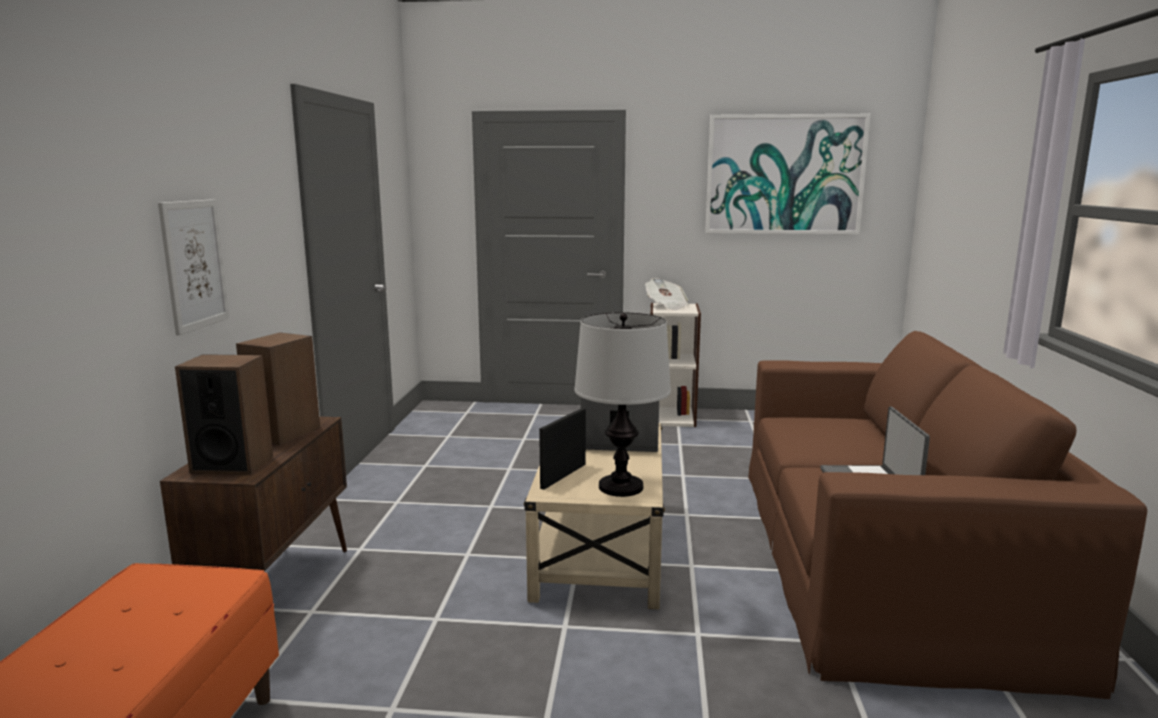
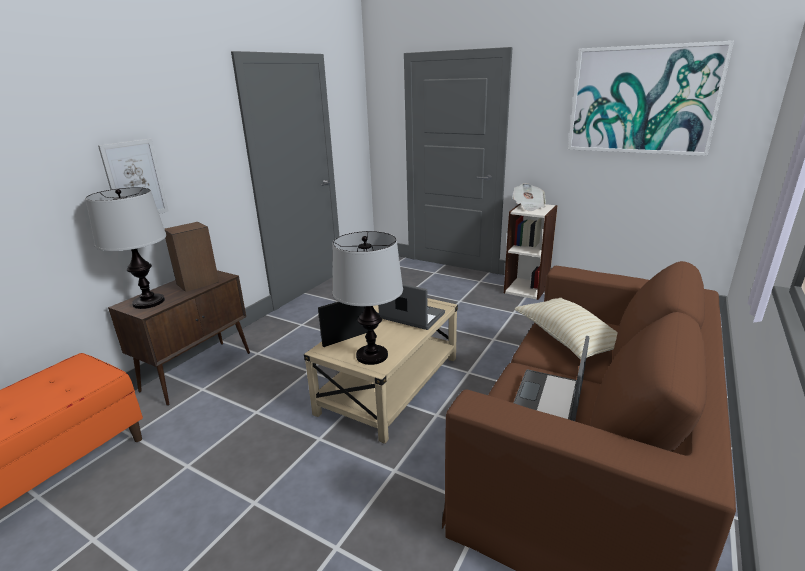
camera: 25 degrees right, 10 degrees up
speaker [175,354,273,475] -> table lamp [85,187,166,309]
none -> beige pillow [515,298,618,360]

